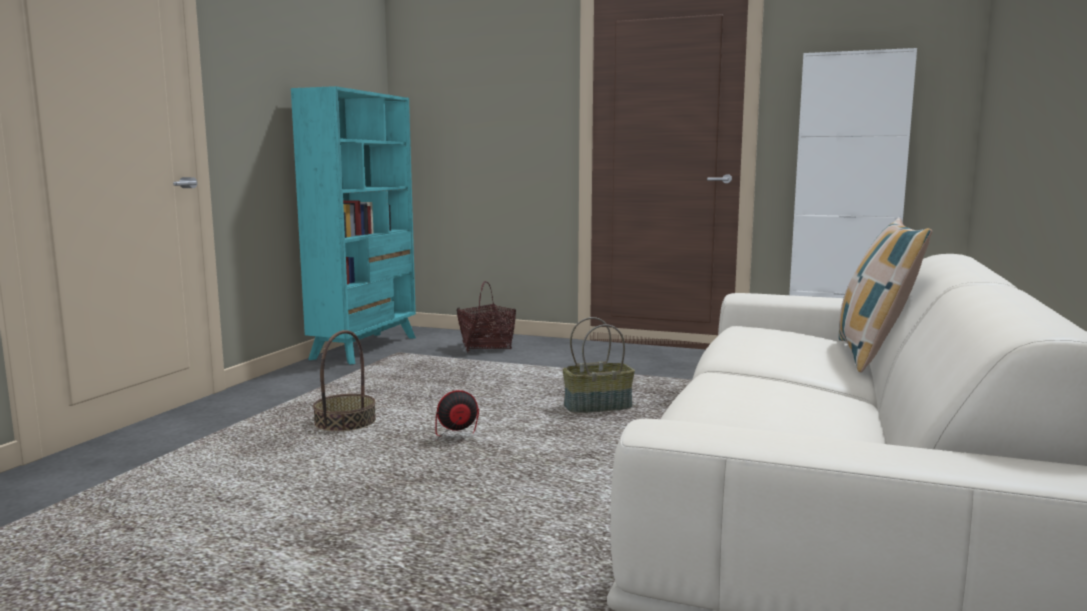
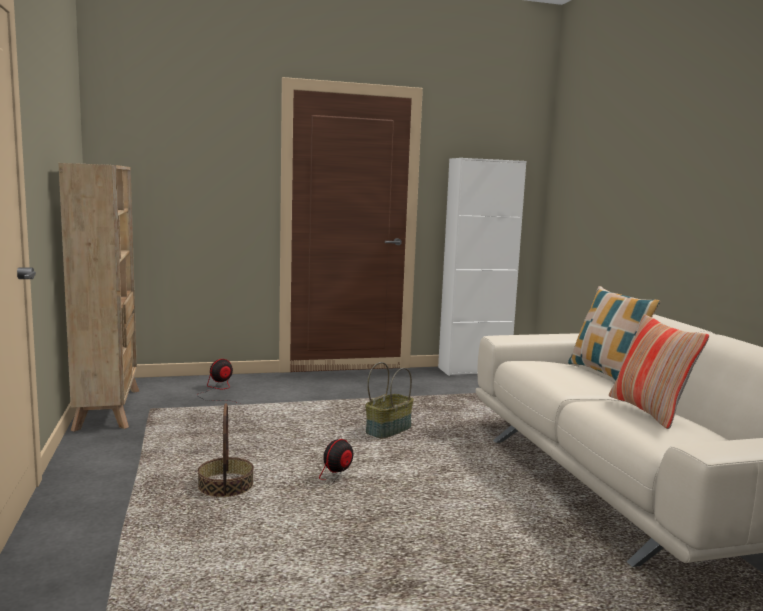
camera: 35 degrees left, 0 degrees up
turquoise bookcase [291,86,416,364] -> beige bookcase [58,163,139,432]
basket [457,281,516,352] -> fan [198,359,240,404]
none -> pillow [609,314,709,429]

